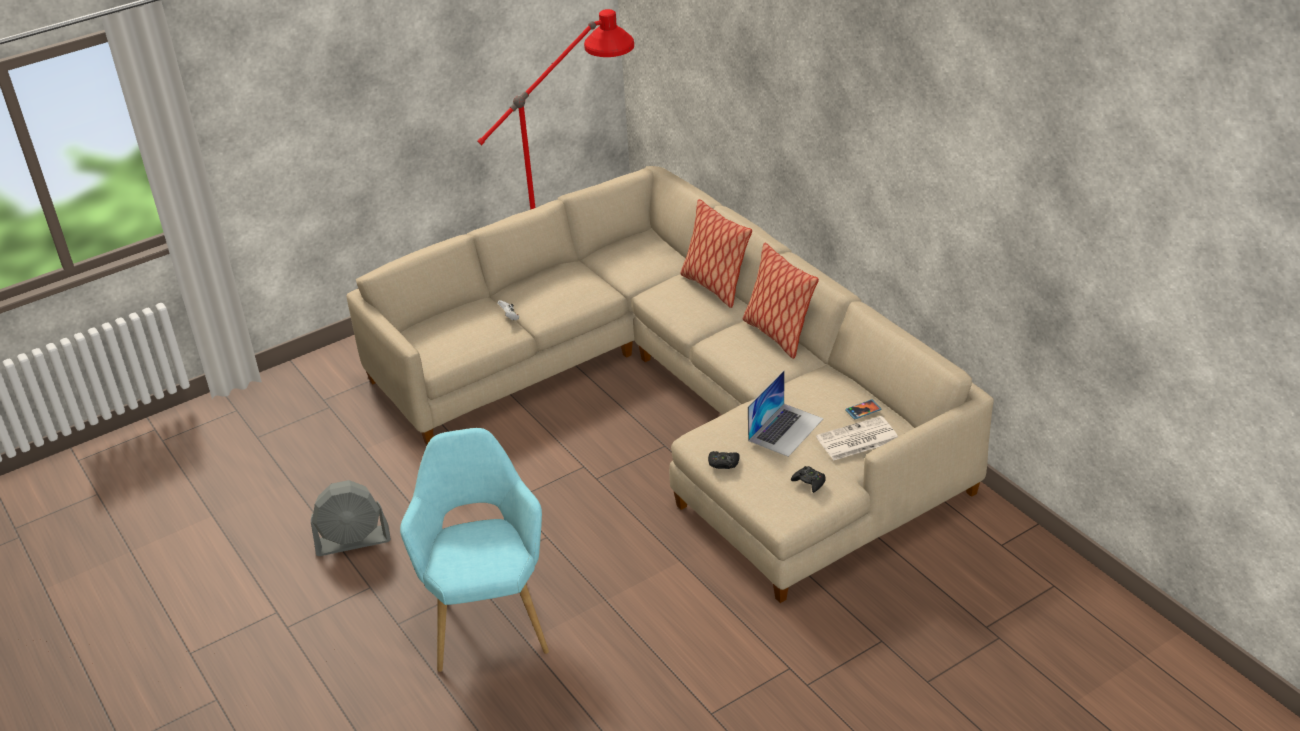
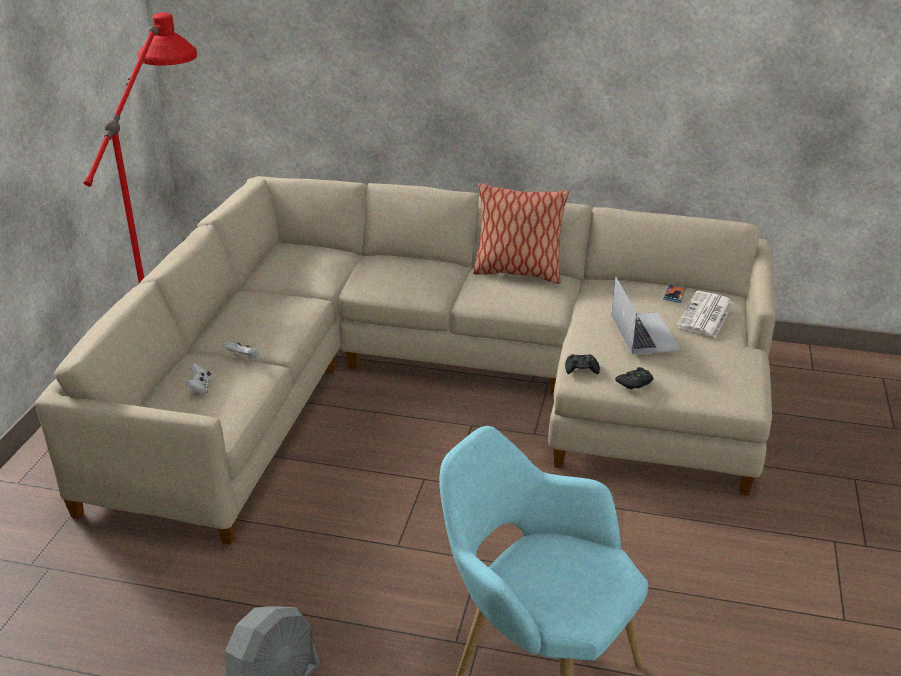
camera: 45 degrees left, 5 degrees down
pillow [680,199,752,308] -> none
black game controller [791,466,826,493] -> black game controller moved to [565,354,600,374]
none -> white game controller [186,364,211,394]

